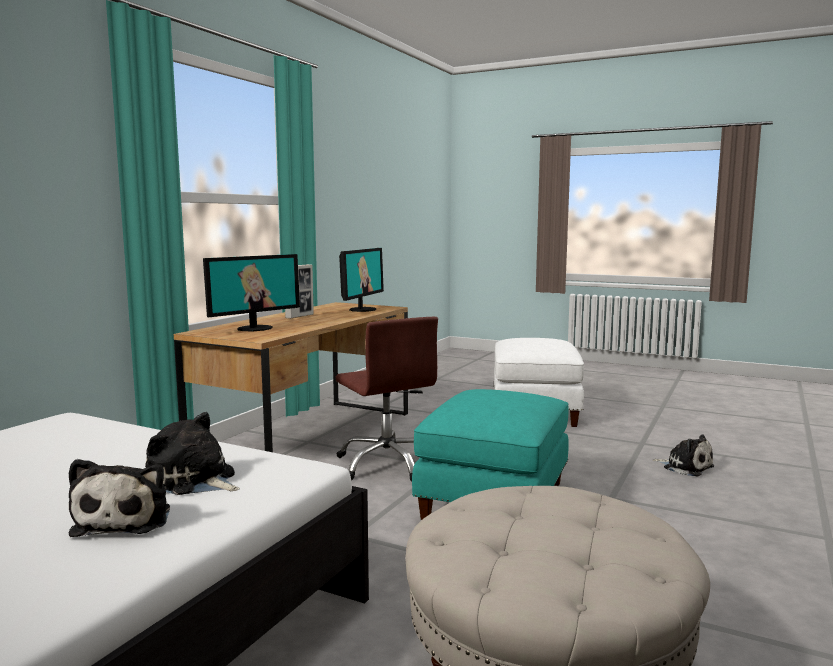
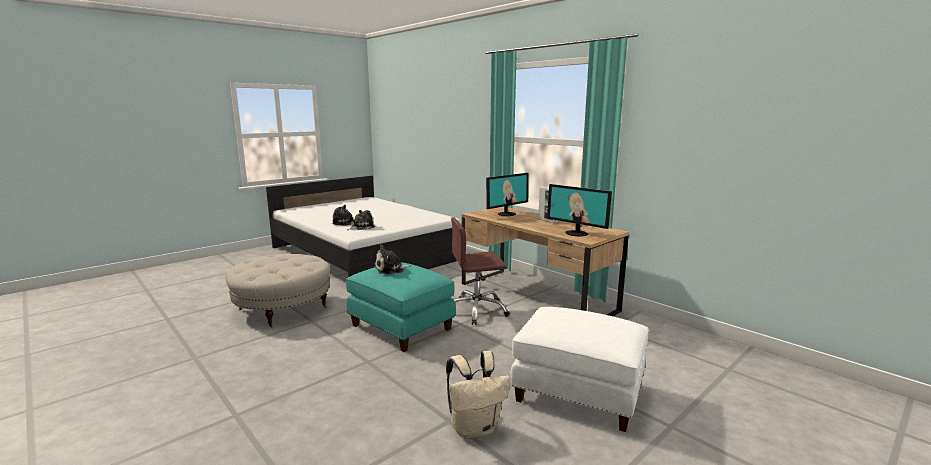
camera: 110 degrees right, 5 degrees up
monitor [203,254,300,331] -> monitor turned 105 degrees counterclockwise [486,173,529,216]
plush toy [653,434,714,476] -> plush toy moved to [374,244,411,275]
none -> beige backpack [446,351,511,439]

